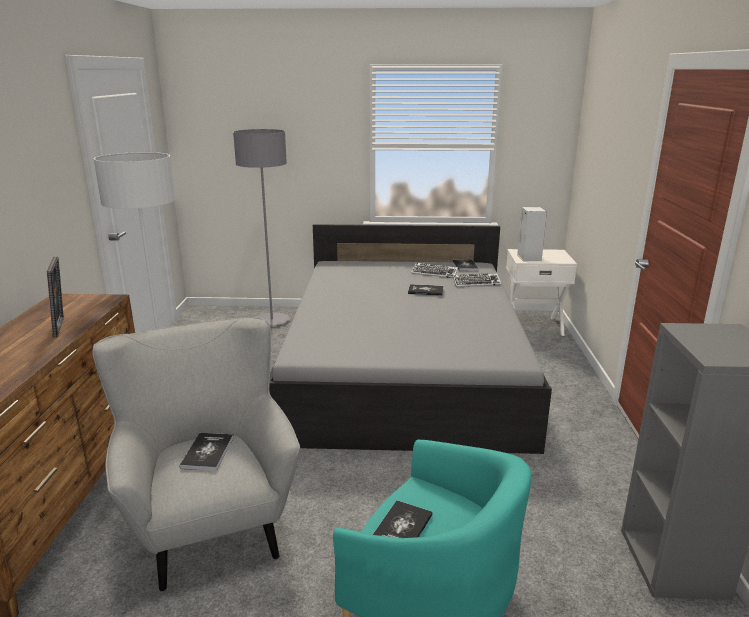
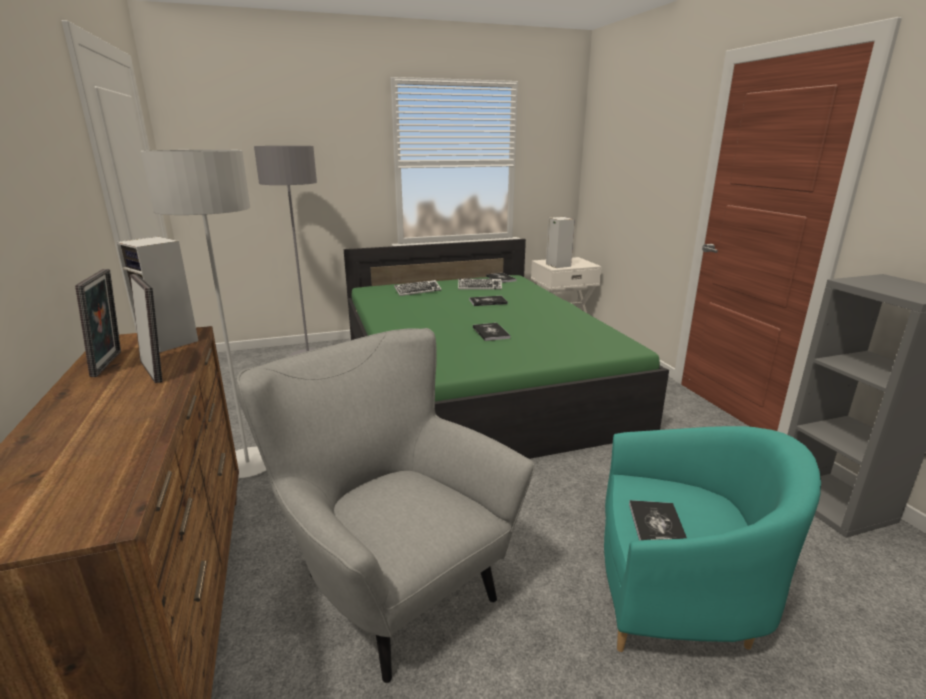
camera: 20 degrees left, 0 degrees up
book [180,433,233,471] -> book moved to [473,323,511,341]
grey bed [269,224,552,454] -> green bed [344,239,669,459]
keyboard [453,273,501,287] -> keyboard moved to [394,280,442,296]
none -> picture frame [75,269,121,377]
none -> speaker [116,236,198,353]

